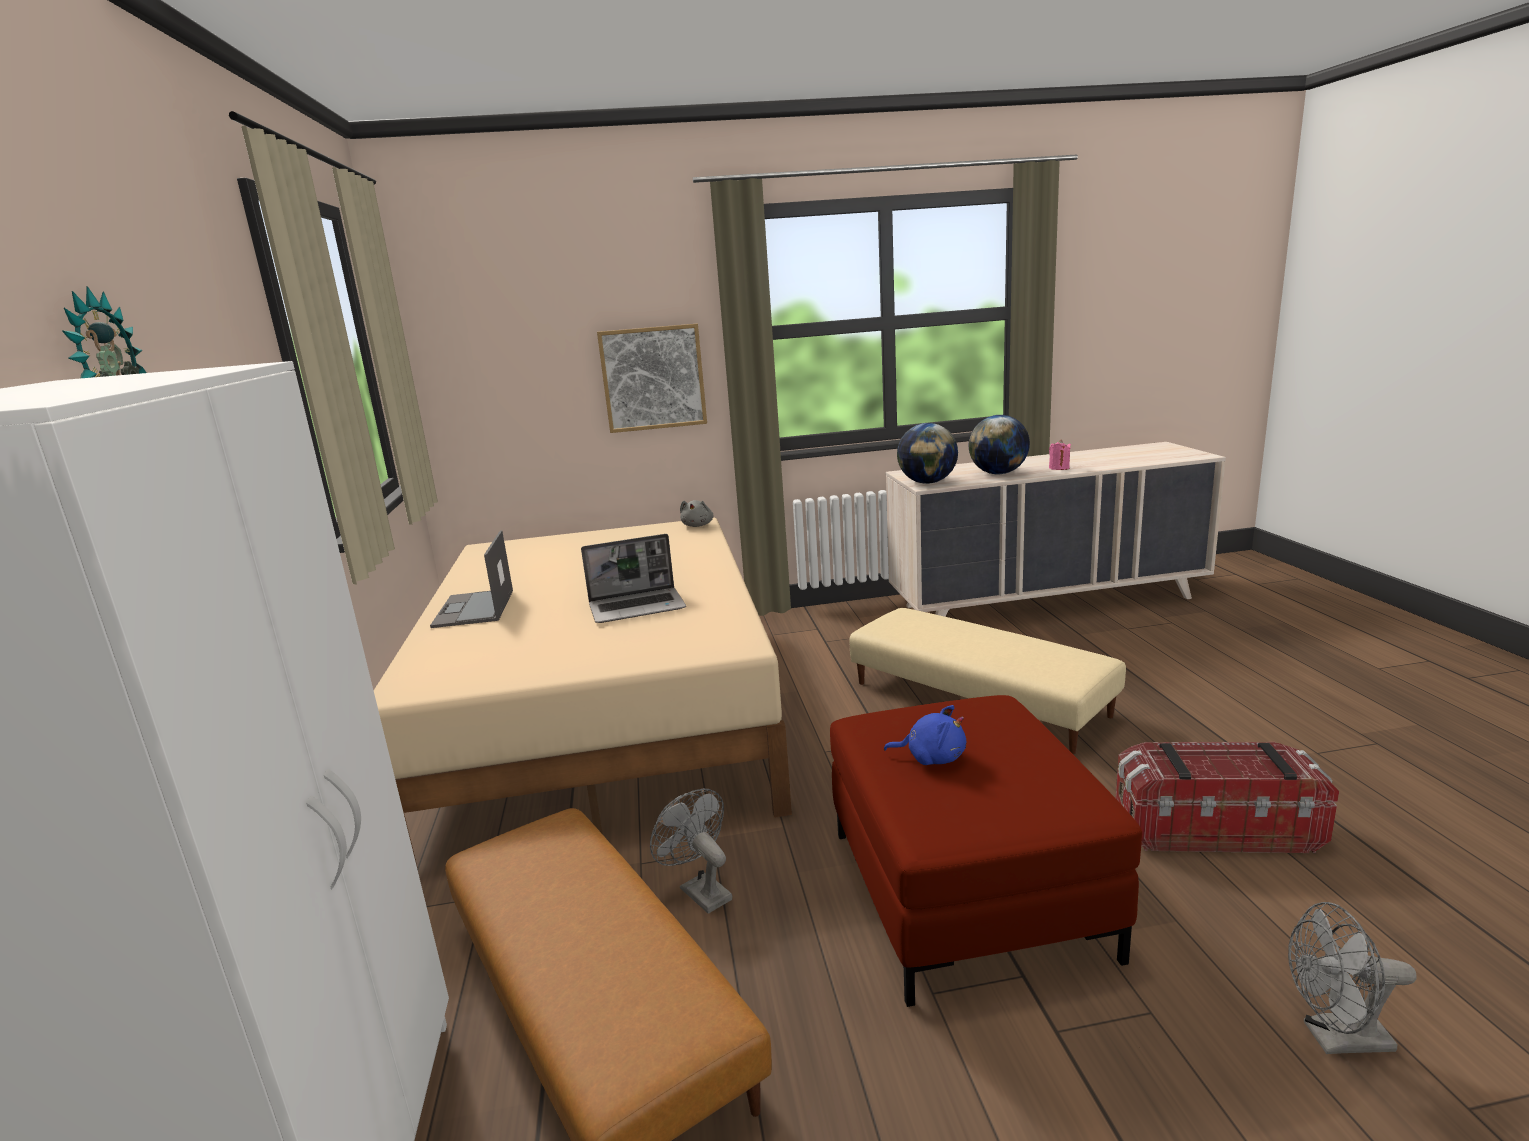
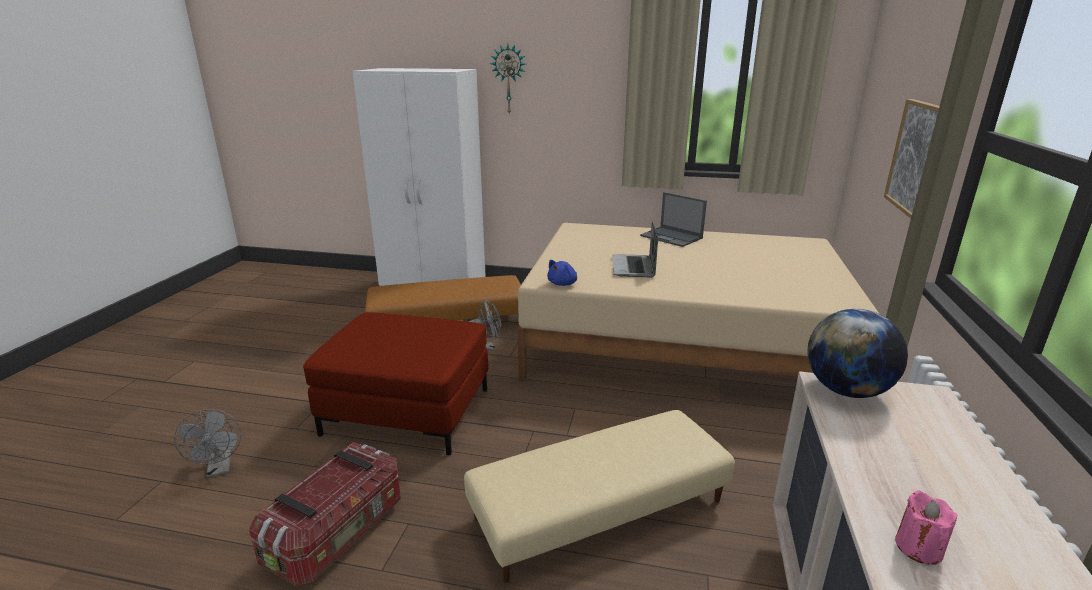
camera: 110 degrees right, 5 degrees up
laptop [430,530,513,628] -> laptop turned 150 degrees counterclockwise [640,192,707,247]
grey plush toy [680,500,714,527] -> none
blue plush toy [884,705,966,765] -> blue plush toy moved to [547,260,577,286]
globe [968,415,1030,474] -> none
grey fan [1288,902,1417,1054] -> grey fan turned 135 degrees clockwise [174,409,241,478]

